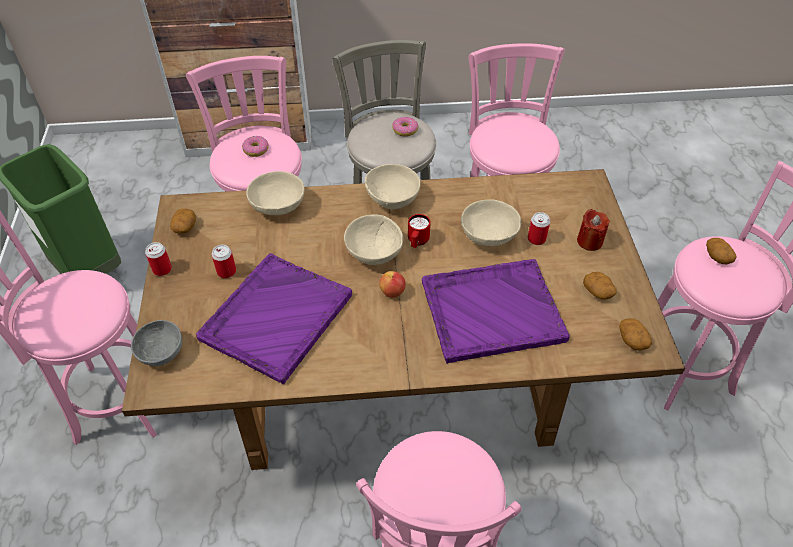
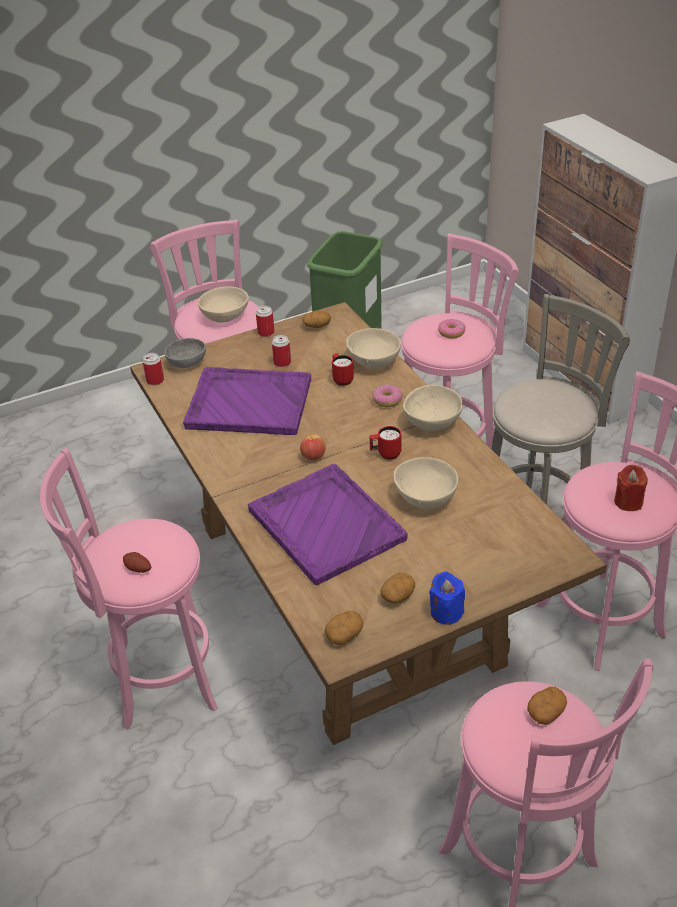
camera: 70 degrees right, 10 degrees down
beige bowl [344,215,403,265] -> beige bowl moved to [198,286,249,323]
donut [392,117,418,137] -> donut moved to [372,384,402,407]
can [527,212,550,245] -> can moved to [142,353,164,385]
red candle [577,209,610,251] -> red candle moved to [614,465,648,511]
none -> potato [123,552,151,573]
none -> red mug [332,353,354,386]
none -> blue candle [429,572,465,625]

